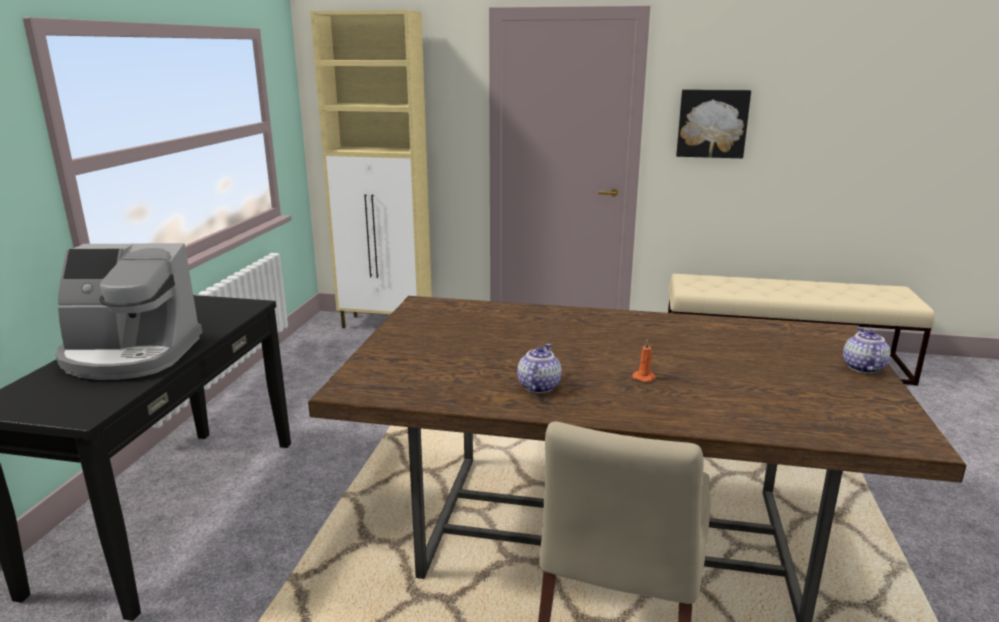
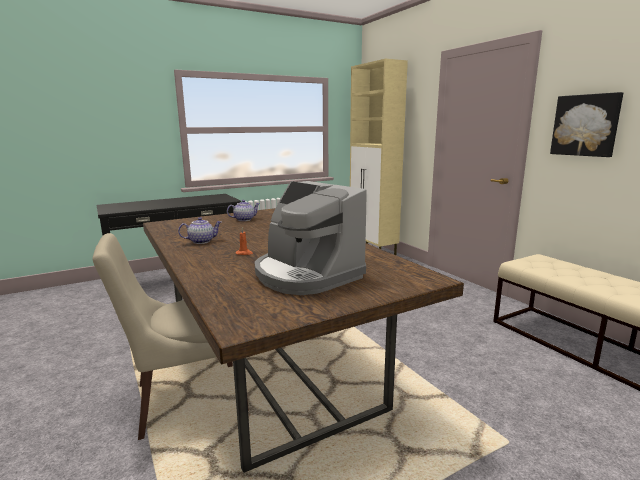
camera: 50 degrees right, 5 degrees down
coffee machine [55,243,202,380] -> coffee machine moved to [255,181,367,295]
teapot [843,327,890,374] -> teapot moved to [227,200,260,221]

